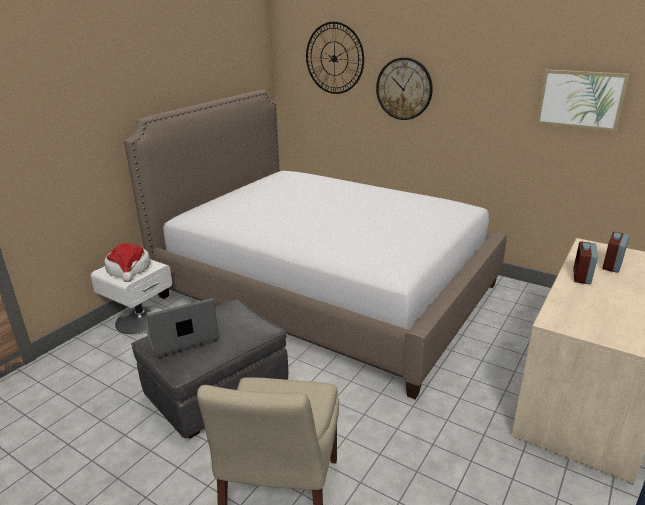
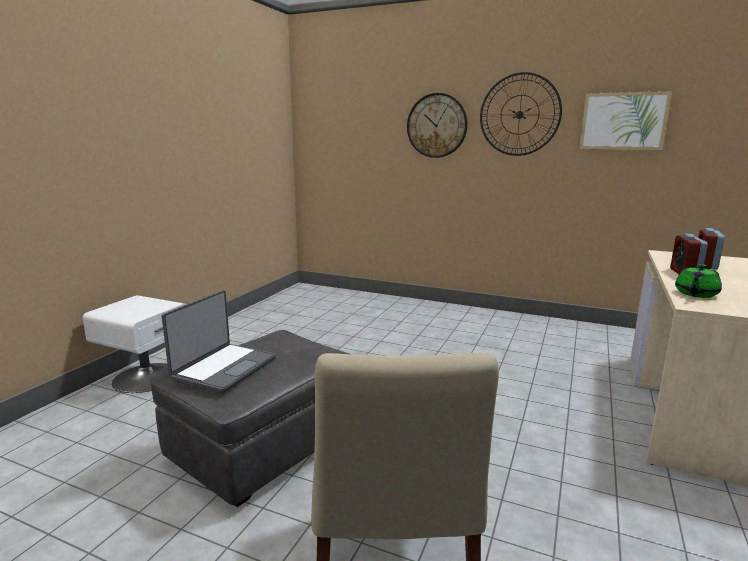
camera: 10 degrees left, 10 degrees down
hat [104,243,150,282] -> none
bed [124,90,506,399] -> none
laptop [146,298,219,358] -> laptop turned 150 degrees clockwise [162,290,276,394]
wall clock [306,22,364,94] -> wall clock moved to [480,72,562,156]
none -> green teapot [675,264,722,298]

